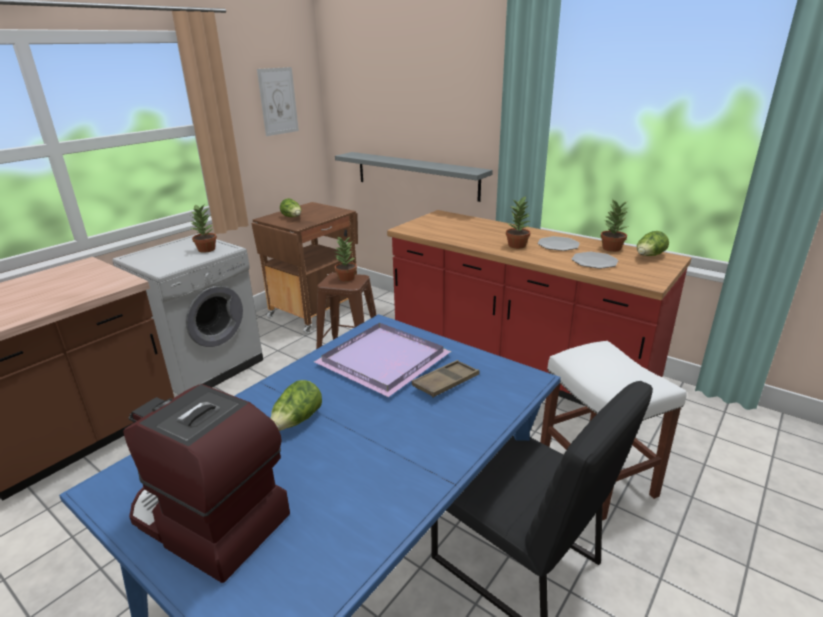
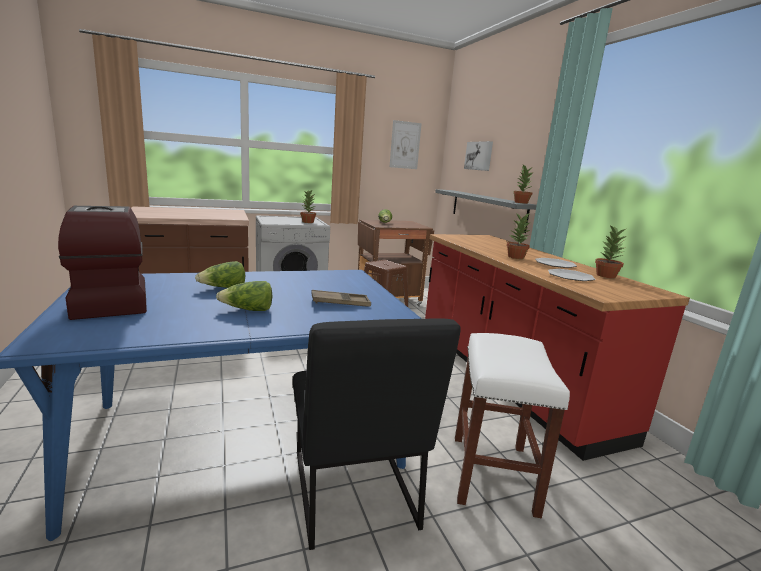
camera: 30 degrees right, 10 degrees down
purple tray [314,323,451,397] -> none
potted plant [335,236,357,282] -> potted plant moved to [513,165,534,204]
lettuce [637,231,669,256] -> lettuce moved to [216,281,272,311]
none -> picture [464,141,493,171]

